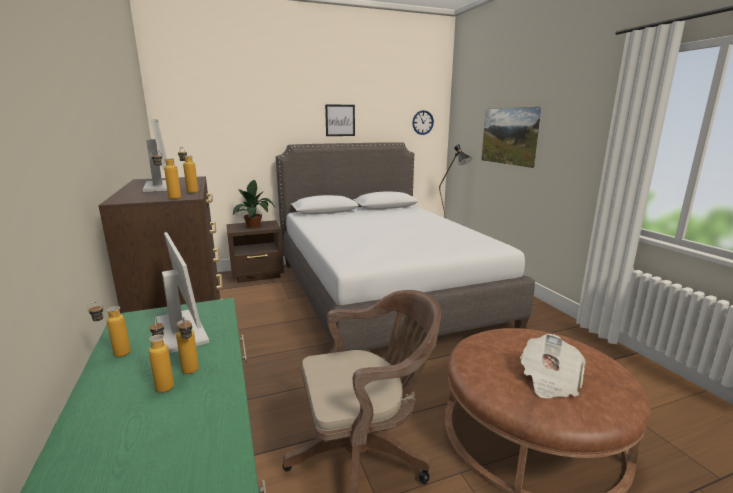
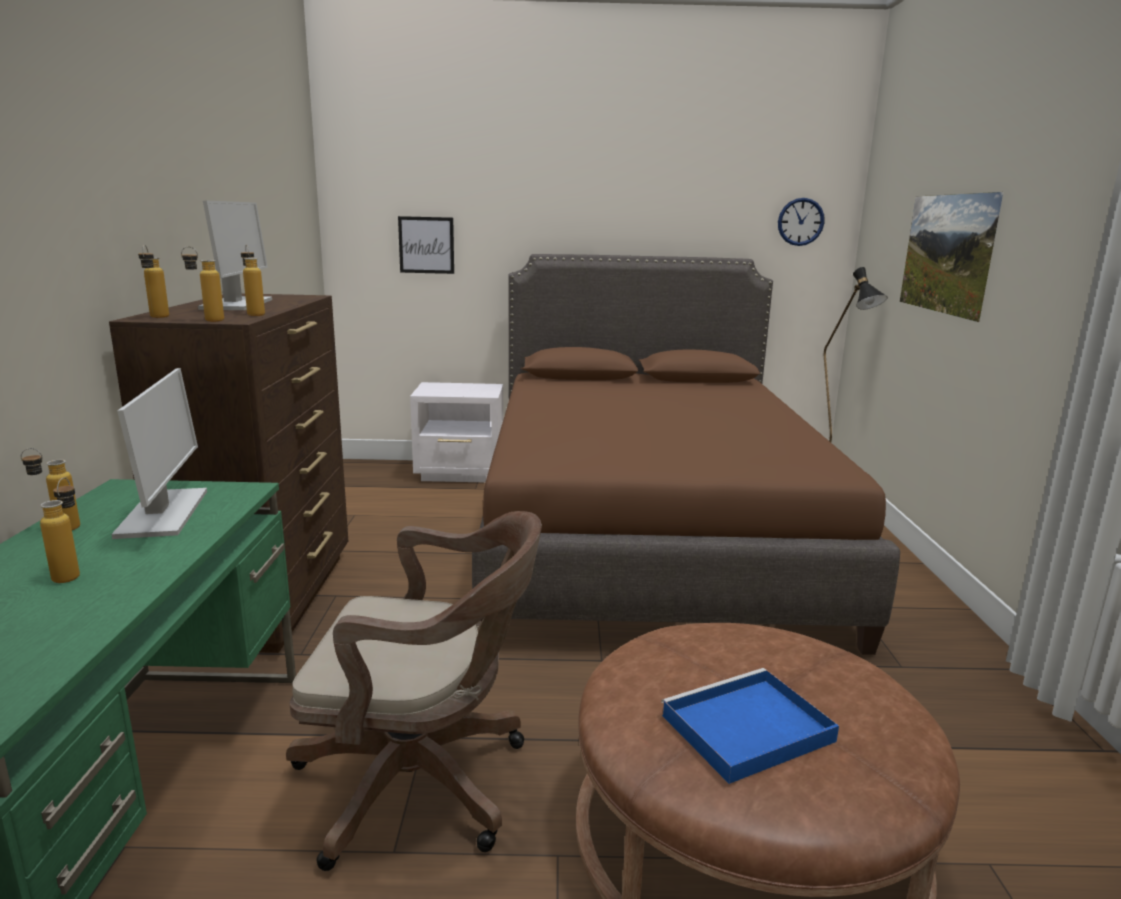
camera: 20 degrees right, 0 degrees up
bottle [176,317,199,374] -> bottle moved to [138,245,169,318]
brown nightstand [226,220,284,283] -> white nightstand [410,382,503,482]
potted plant [233,180,275,229] -> none
grey bed [276,142,535,352] -> brown bed [472,254,900,655]
picture [325,104,355,136] -> picture moved to [398,216,454,274]
newspaper [520,334,586,398] -> blue tray [661,668,839,784]

